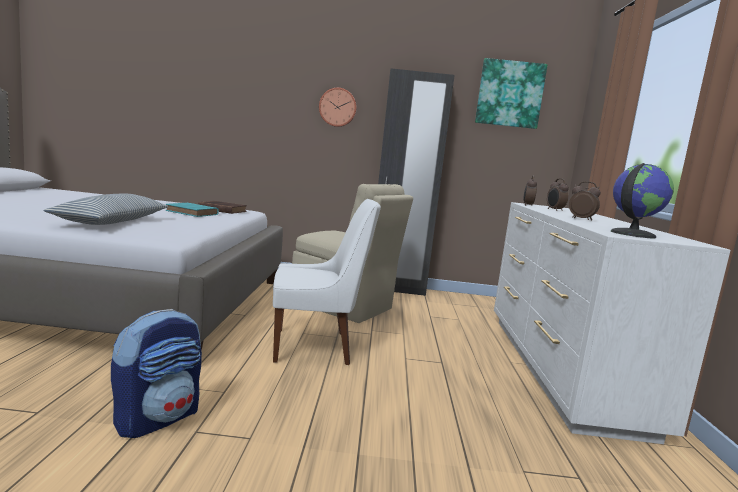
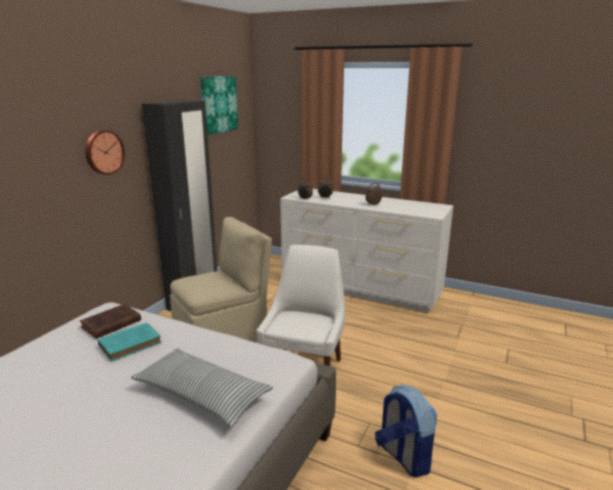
camera: 65 degrees left, 10 degrees up
globe [611,163,674,238] -> none

